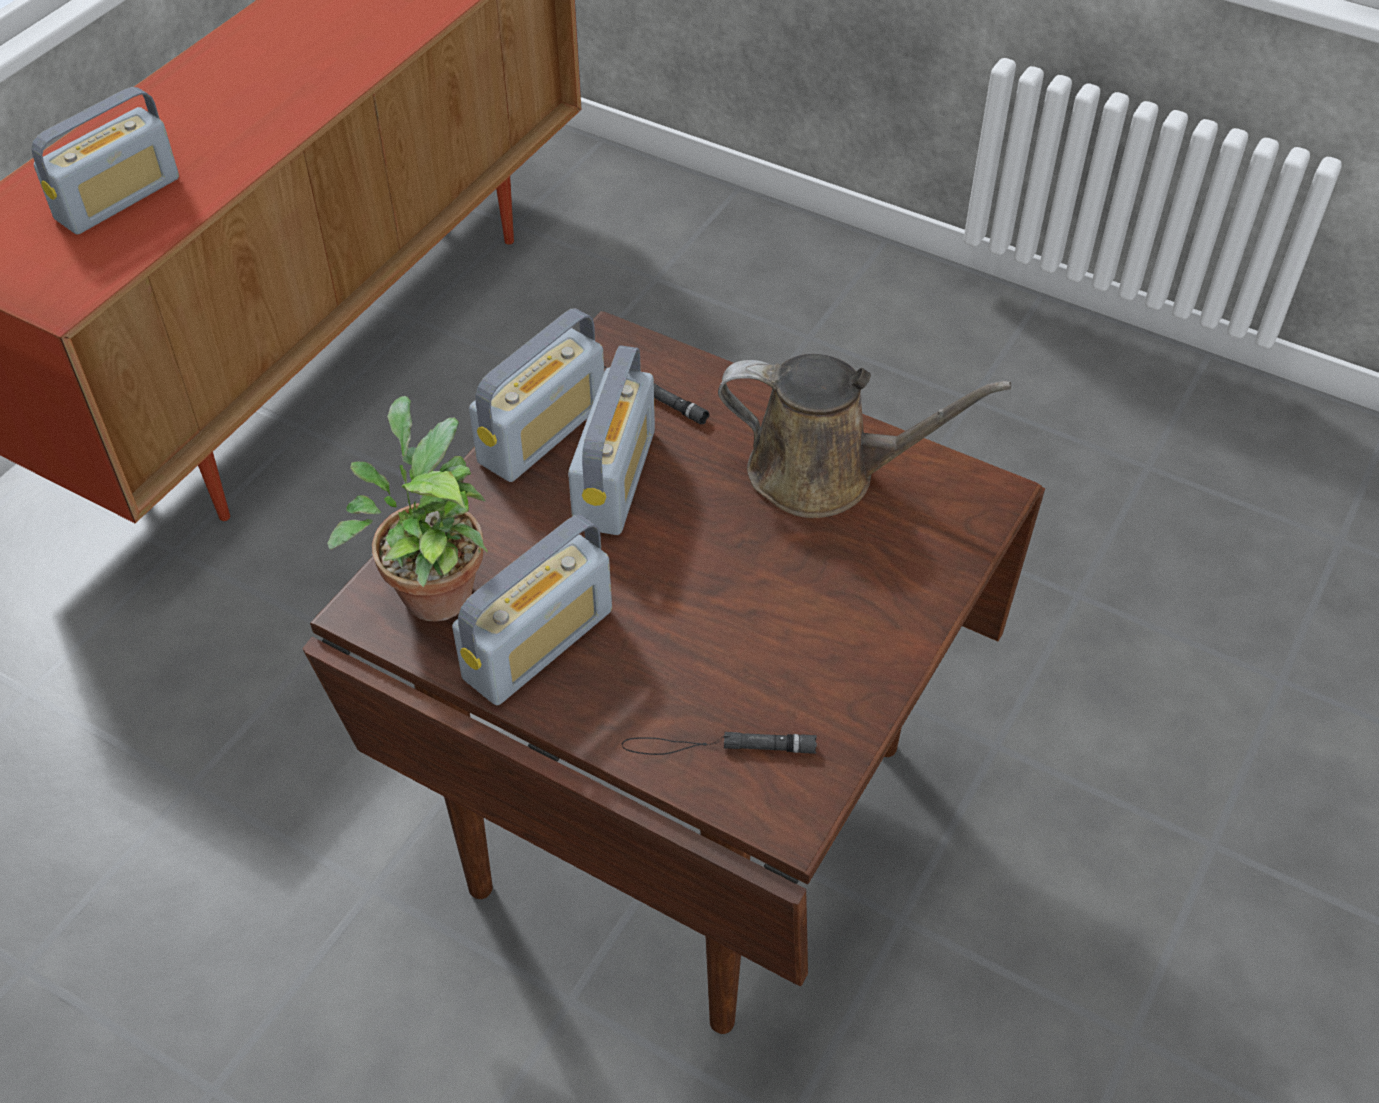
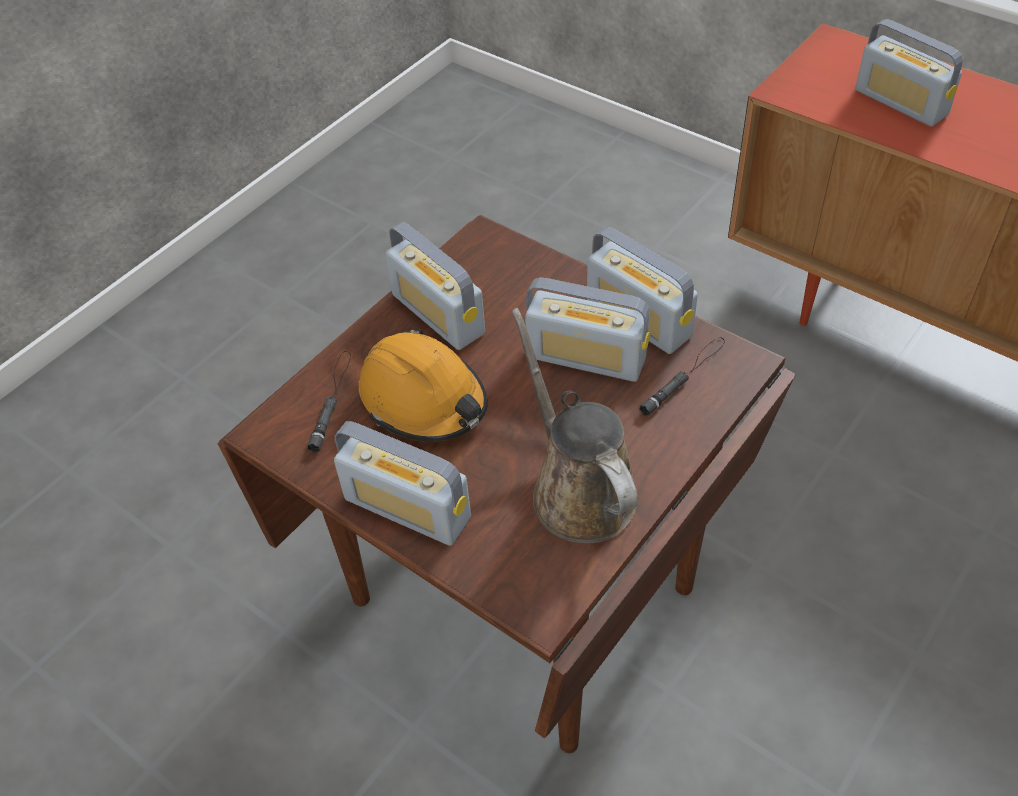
camera: 100 degrees right, 0 degrees up
potted plant [327,396,488,621] -> none
brown watering can [718,354,1011,518] -> brown watering can turned 135 degrees clockwise [511,308,637,543]
none -> radio [334,421,471,546]
none -> orange hard hat [359,330,488,442]

